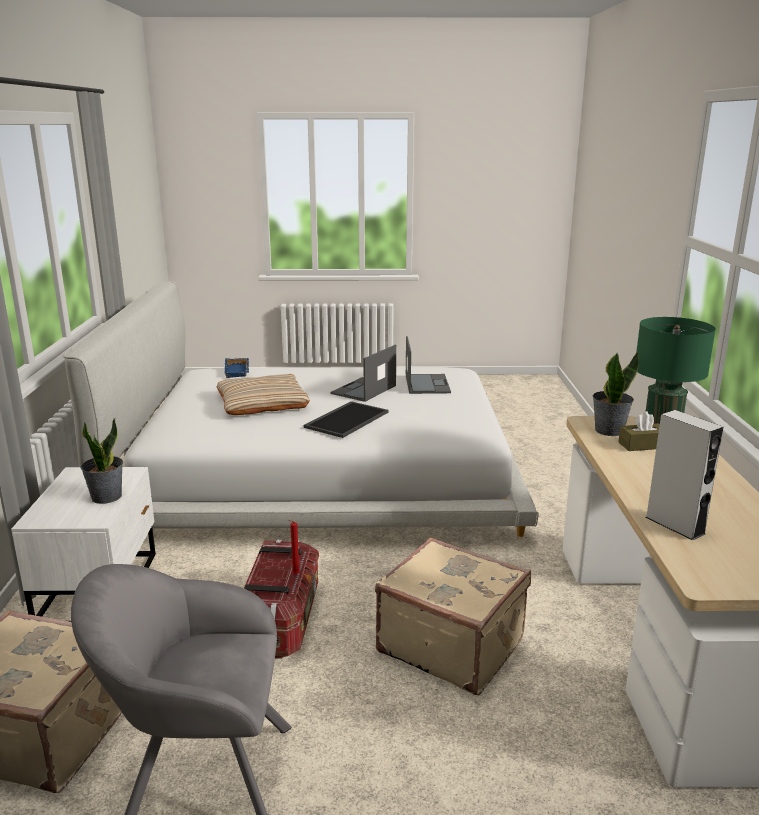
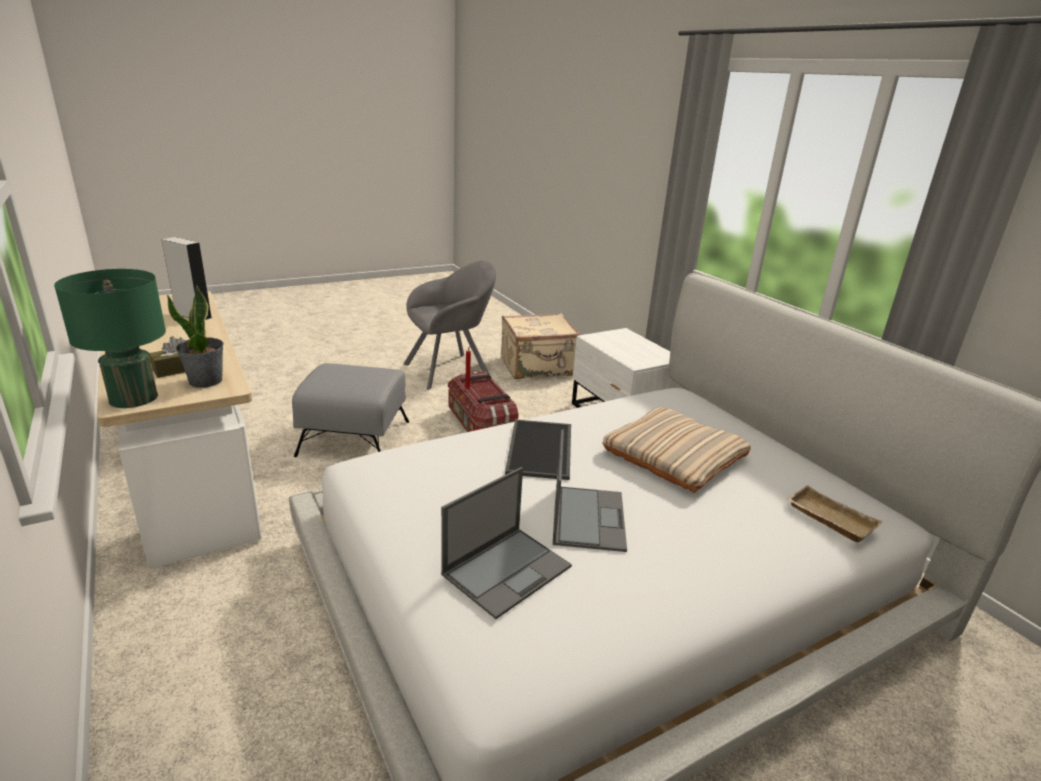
camera: 150 degrees right, 5 degrees up
potted plant [81,418,123,504] -> none
blue tray [224,358,249,378] -> beige tray [786,485,883,542]
beige suitcase [375,538,531,695] -> grey ottoman [292,363,409,457]
laptop [406,336,451,394] -> laptop turned 105 degrees counterclockwise [441,467,572,619]

